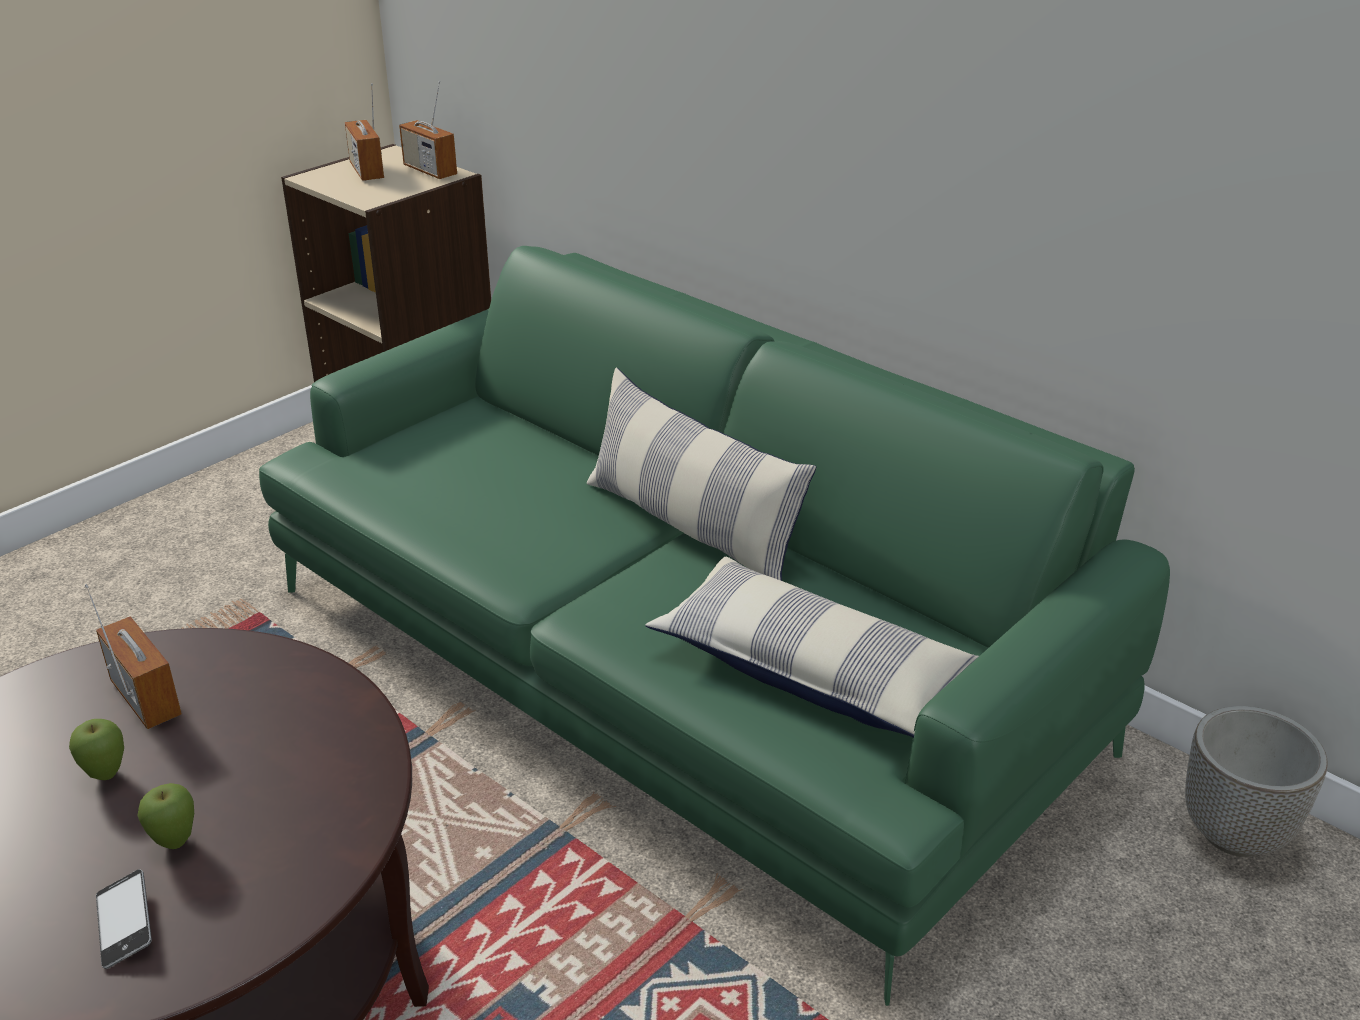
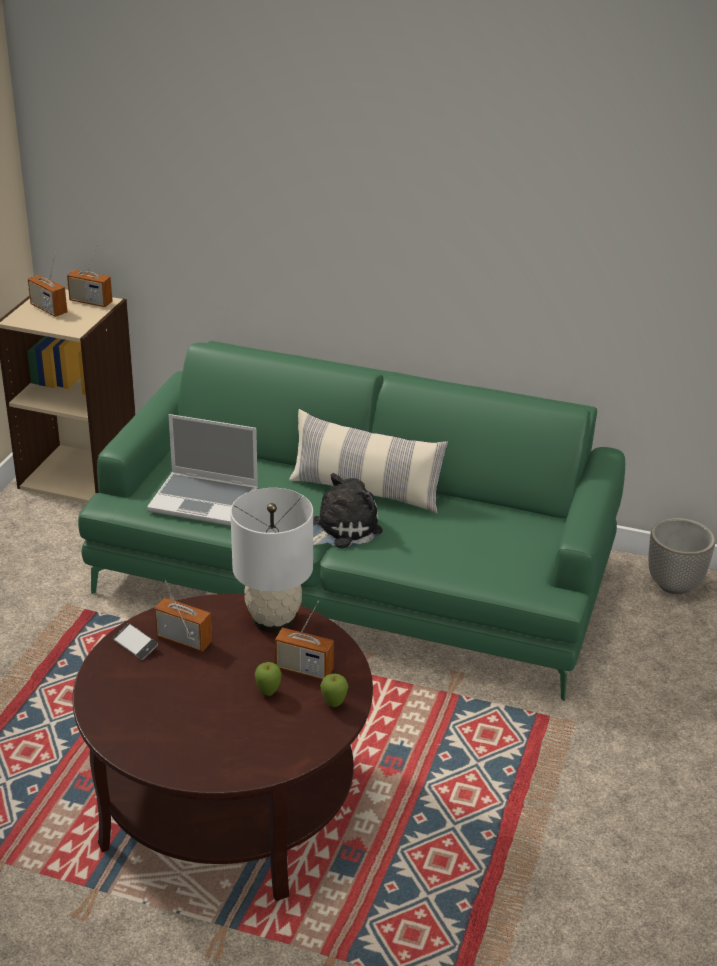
camera: 25 degrees left, 0 degrees up
apple [69,719,124,780] -> apple moved to [320,674,349,707]
phone [96,869,152,969] -> phone moved to [113,623,158,660]
pillow [645,557,979,738] -> none
none -> laptop [147,414,258,526]
none -> white table lamp [230,488,313,633]
none -> radio [275,601,334,680]
none -> plush toy [313,473,383,548]

